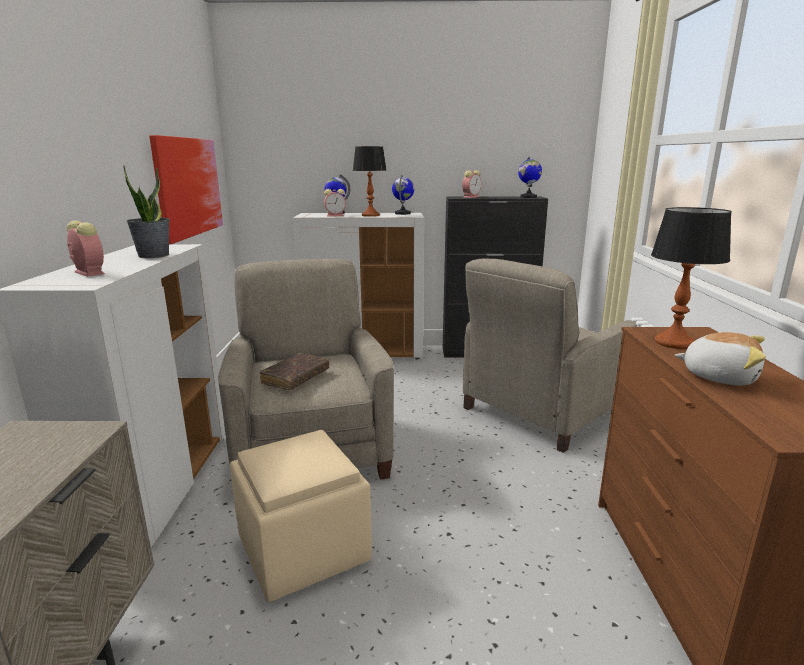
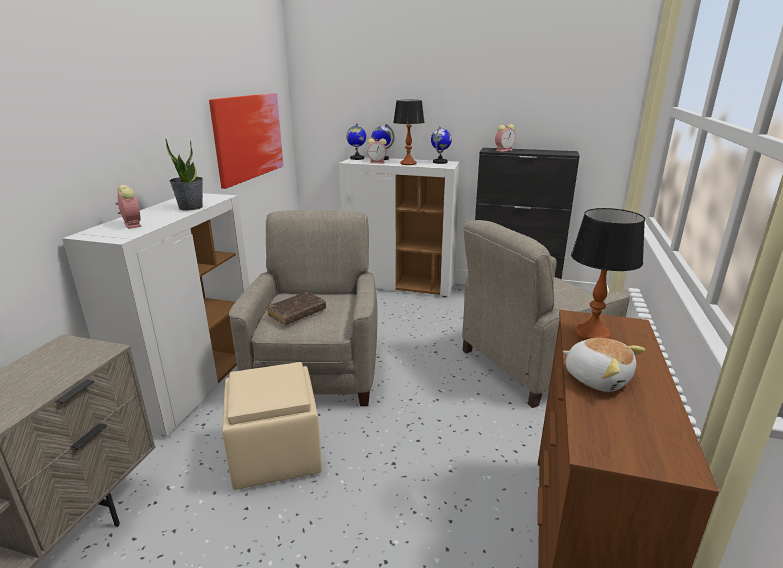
camera: 15 degrees right, 5 degrees up
globe [518,156,542,198] -> globe moved to [346,123,366,160]

